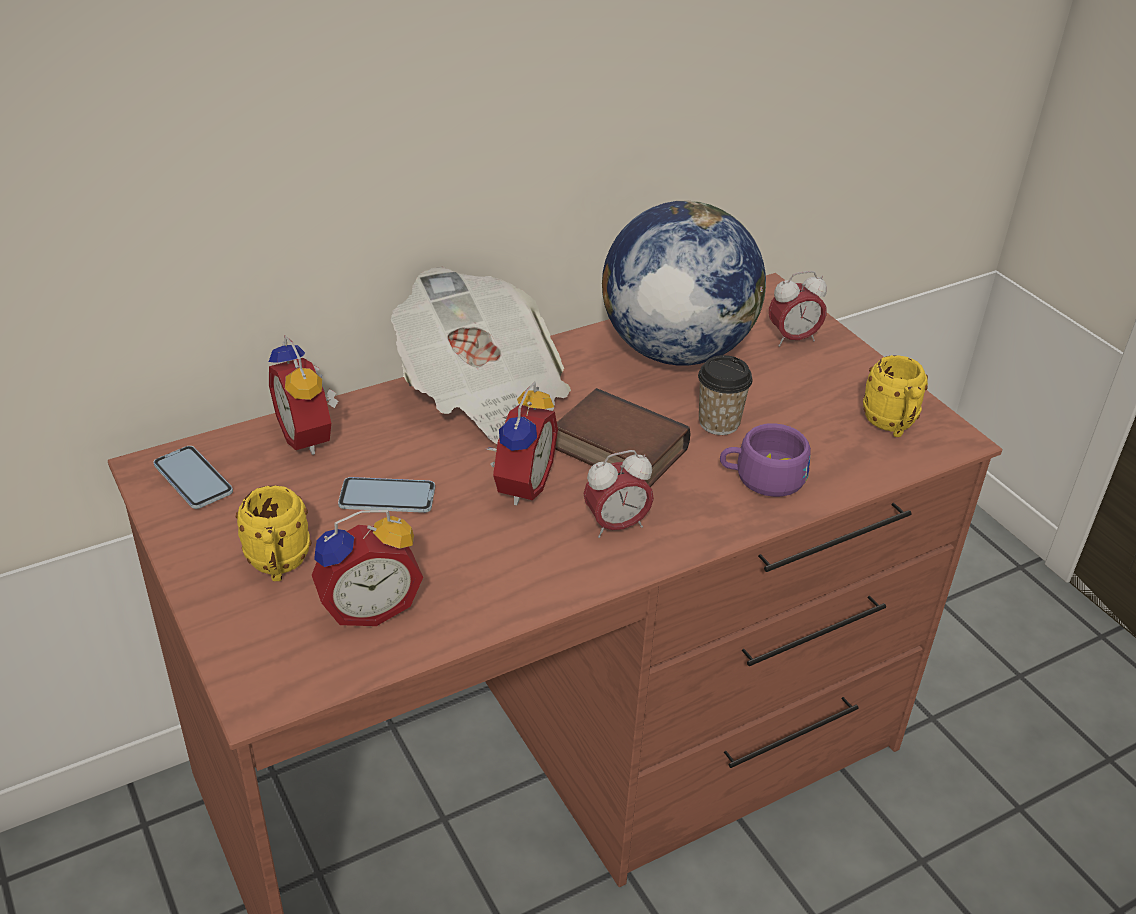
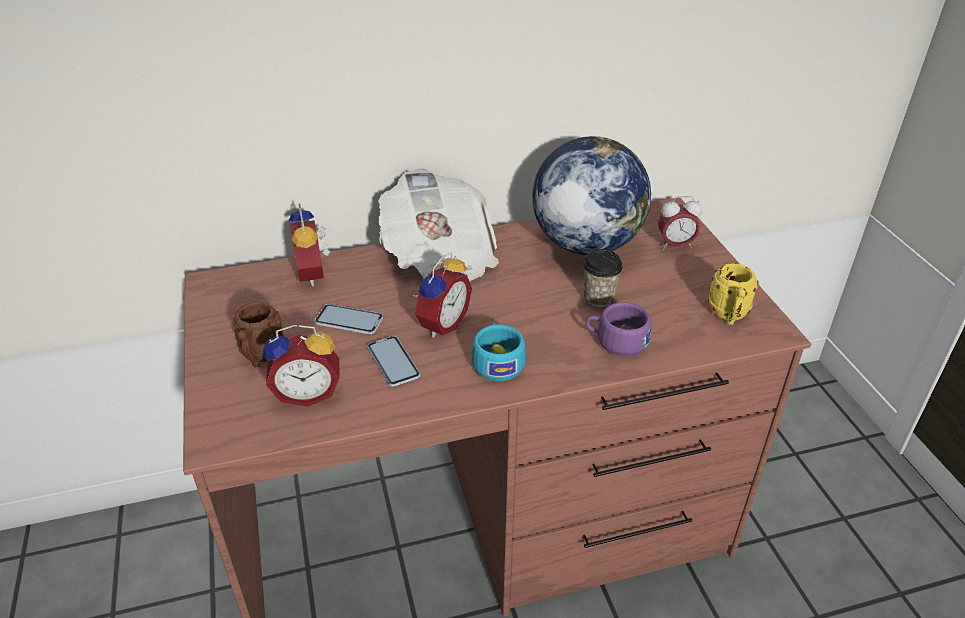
camera: 15 degrees right, 0 degrees up
phone [153,446,233,509] -> phone moved to [367,336,420,387]
yellow mug [236,486,312,581] -> brown mug [232,302,284,367]
book [555,388,691,487] -> none
alarm clock [584,450,654,538] -> turquoise cup [472,323,526,381]

